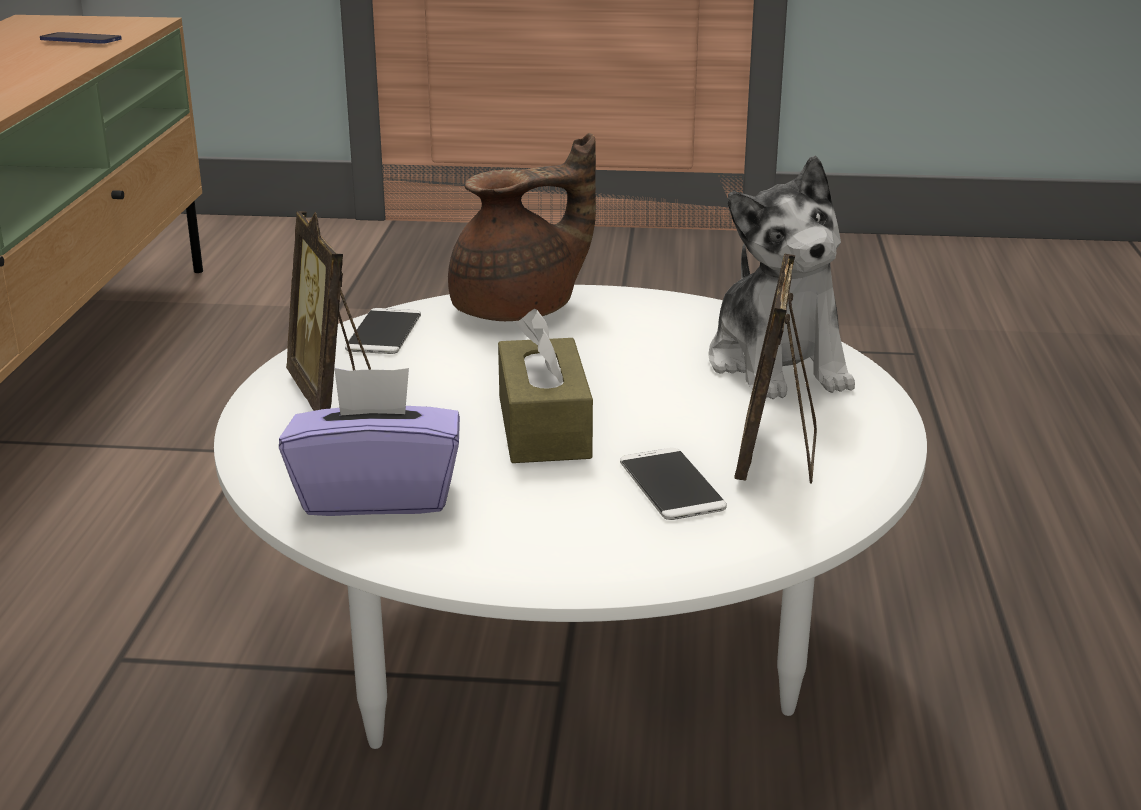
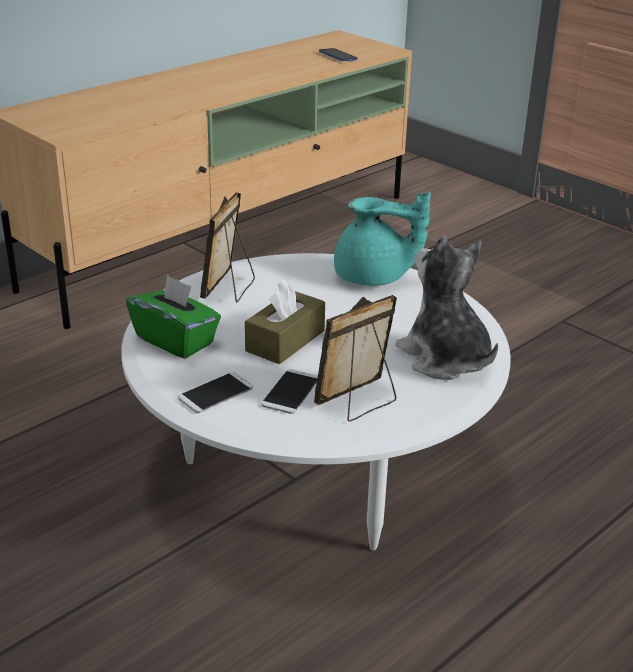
camera: 40 degrees right, 5 degrees up
purple tissue box [279,368,460,516] -> green tissue box [126,275,221,359]
phone [345,308,421,354] -> phone moved to [178,372,253,413]
brown teapot [448,133,596,321] -> turquoise teapot [334,192,431,286]
plush toy [708,155,855,399] -> plush toy turned 120 degrees clockwise [395,235,498,380]

